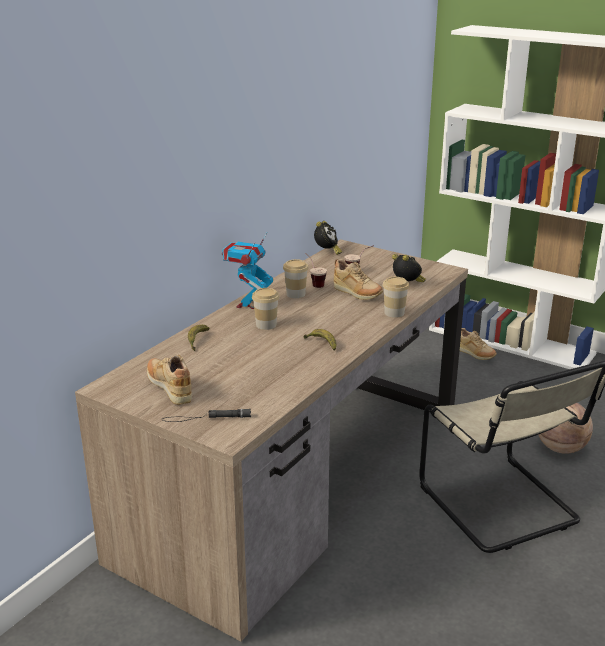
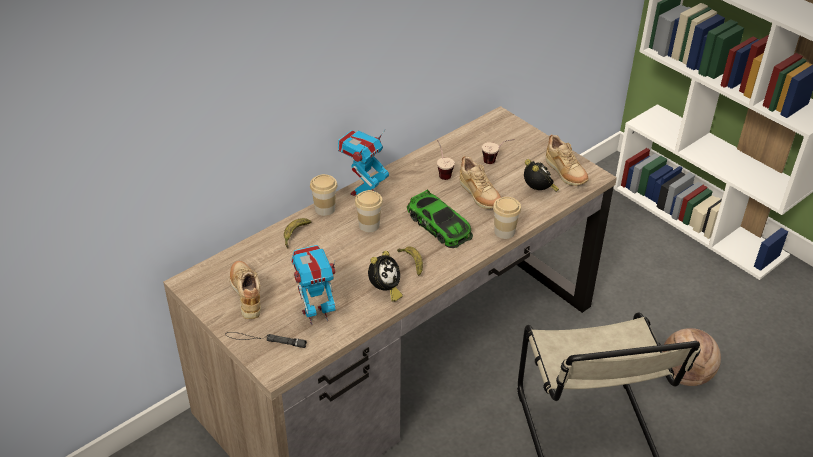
camera: 15 degrees right, 15 degrees up
cup [283,259,309,298] -> cup moved to [310,174,337,216]
alarm clock [314,221,342,255] -> alarm clock moved to [368,251,403,302]
beige shoe [460,328,497,360] -> beige shoe moved to [546,134,589,186]
none -> toy robot [291,245,336,325]
none -> toy car [407,190,473,248]

